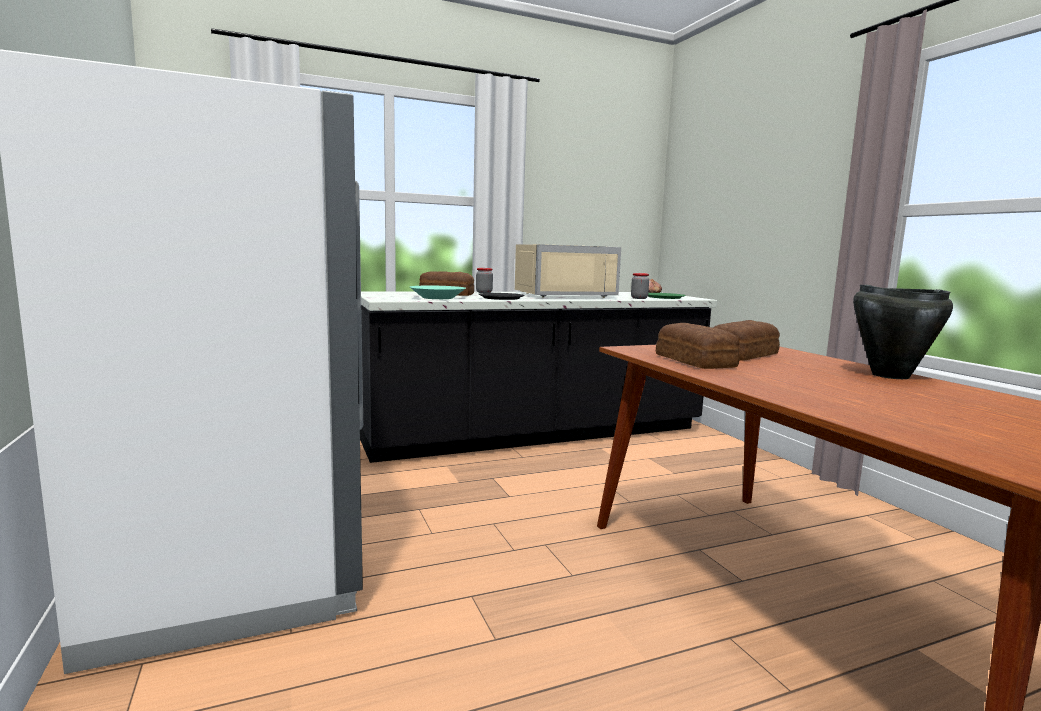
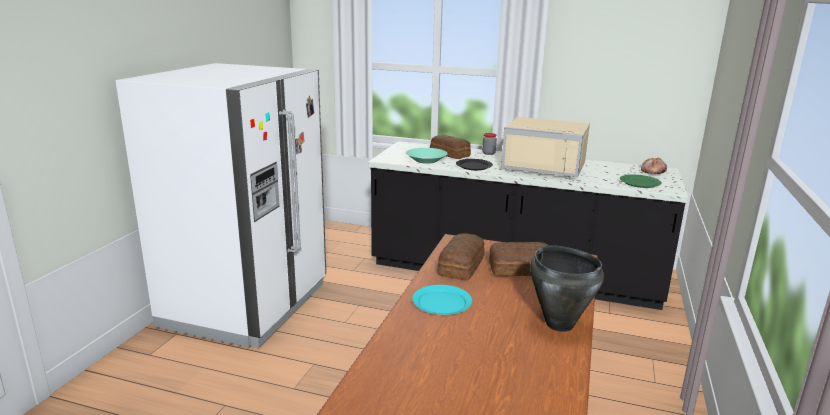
camera: 40 degrees right, 10 degrees up
jar [631,273,649,299] -> none
none -> turquoise plate [412,285,472,315]

